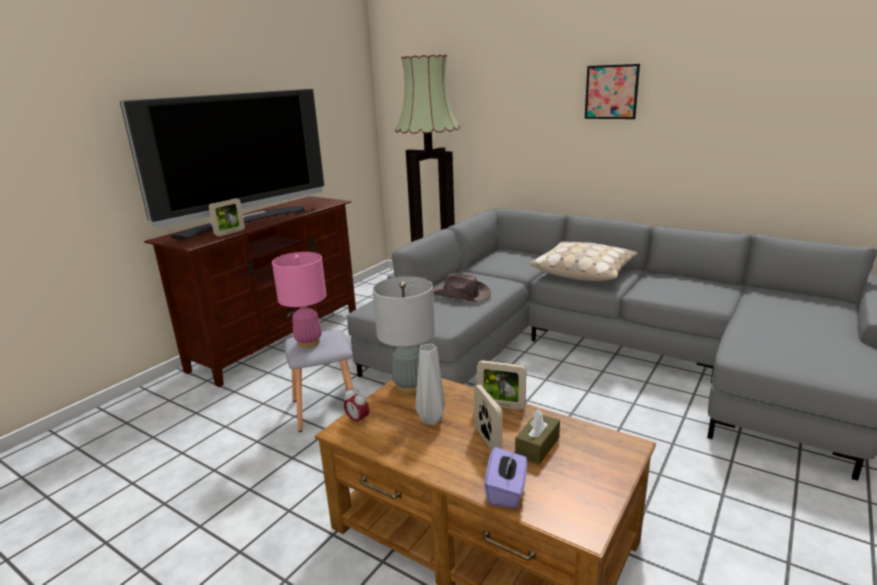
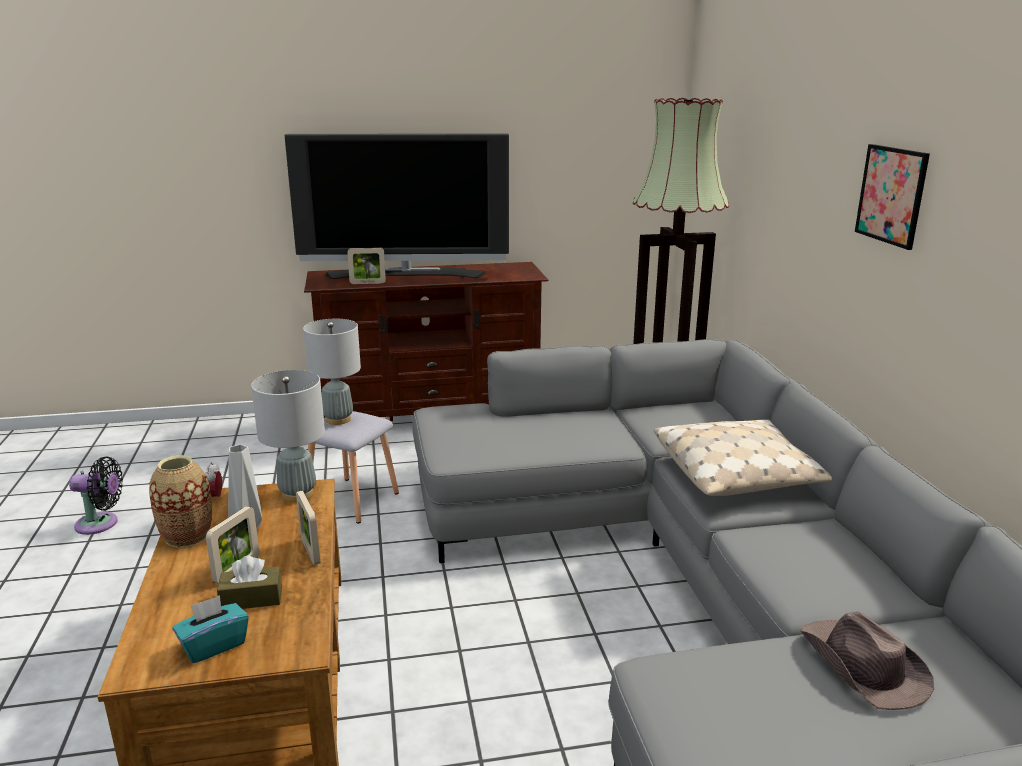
camera: 45 degrees right, 0 degrees up
pink table lamp [272,252,327,348] -> grey table lamp [303,319,361,425]
brown hat [433,273,491,302] -> brown hat moved to [801,611,934,710]
purple tissue box [484,447,527,508] -> none
none -> black fan [69,457,123,535]
none -> vase [149,455,212,548]
none -> turquoise tissue box [172,595,249,663]

